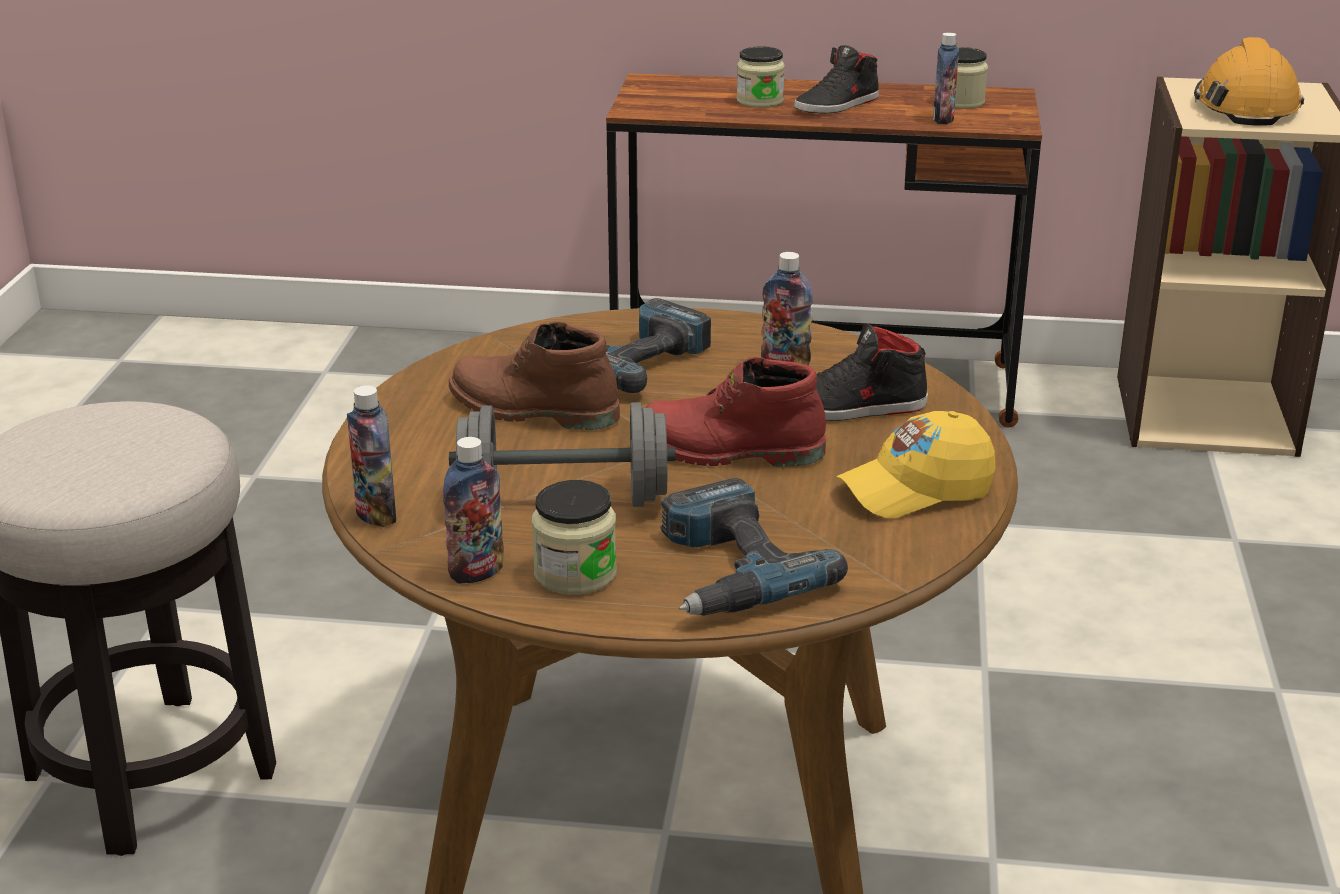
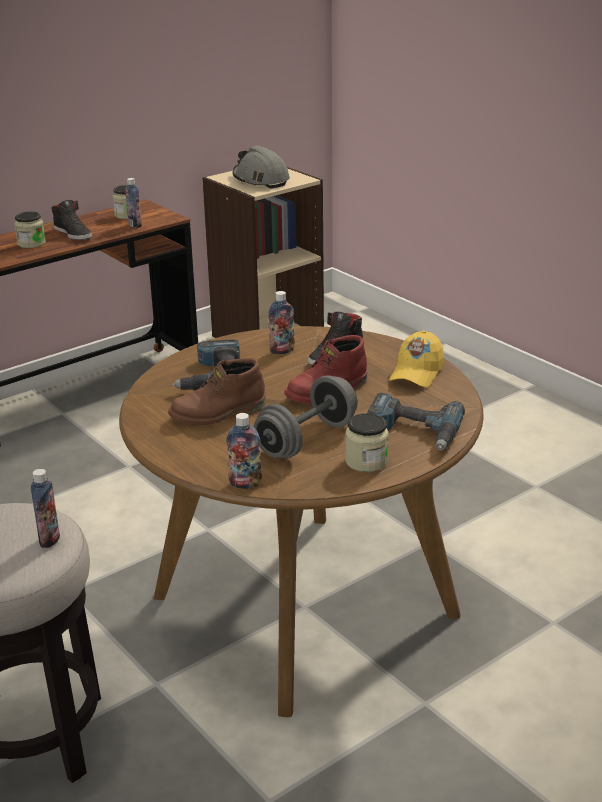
camera: 45 degrees left, 0 degrees up
bottle [443,437,504,584] -> bottle moved to [31,469,60,548]
black shoe [794,45,879,114] -> black shoe turned 45 degrees counterclockwise [51,200,92,240]
orange hard hat [1194,37,1304,126] -> grey hard hat [233,146,290,189]

